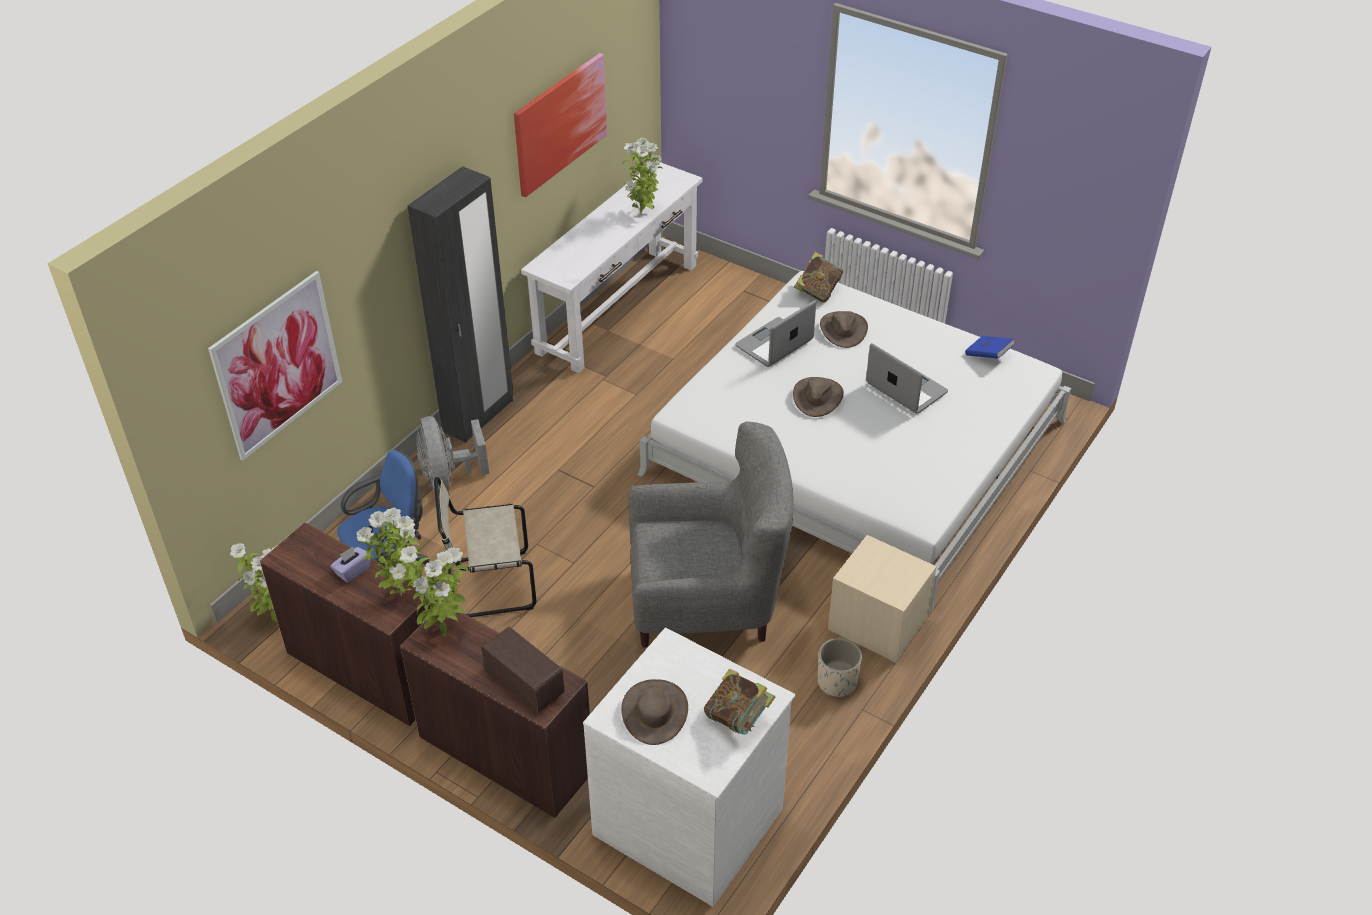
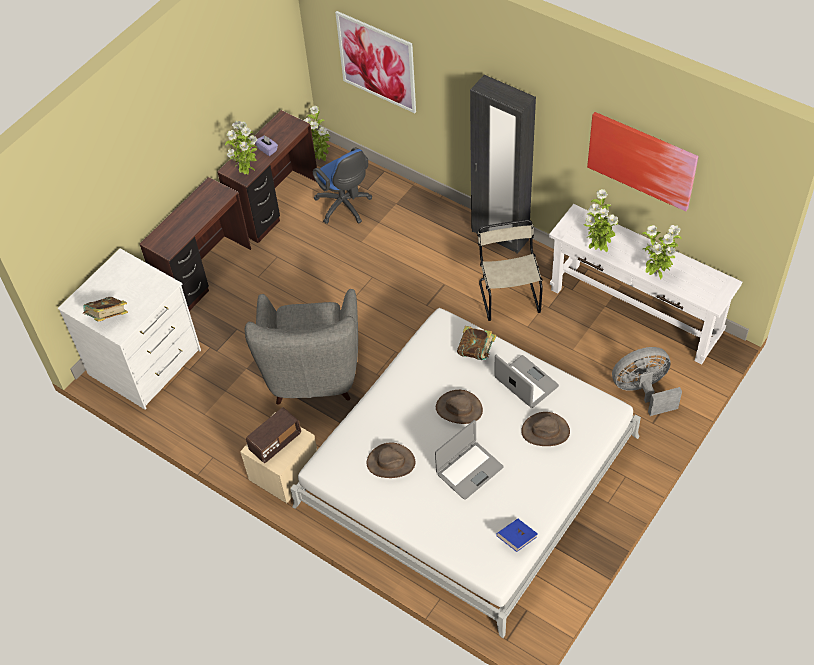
camera: 95 degrees right, 10 degrees up
potted plant [398,546,469,636] -> potted plant moved to [584,189,618,252]
grey fan [417,416,489,494] -> grey fan moved to [612,347,682,416]
beige chair [434,477,537,617] -> beige chair moved to [477,219,543,321]
radio [481,627,565,714] -> radio moved to [246,407,301,463]
brown hat [621,679,688,745] -> brown hat moved to [367,442,415,478]
book [794,252,843,303] -> book moved to [457,326,497,360]
beige planter [818,638,862,697] -> none

